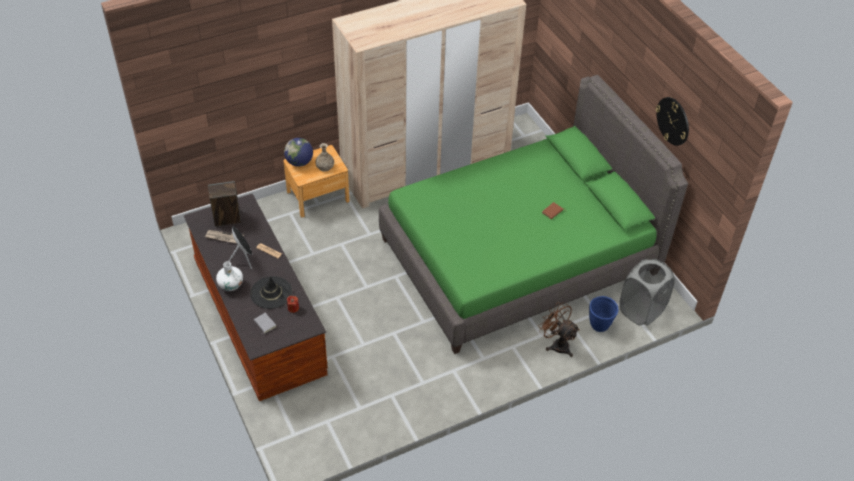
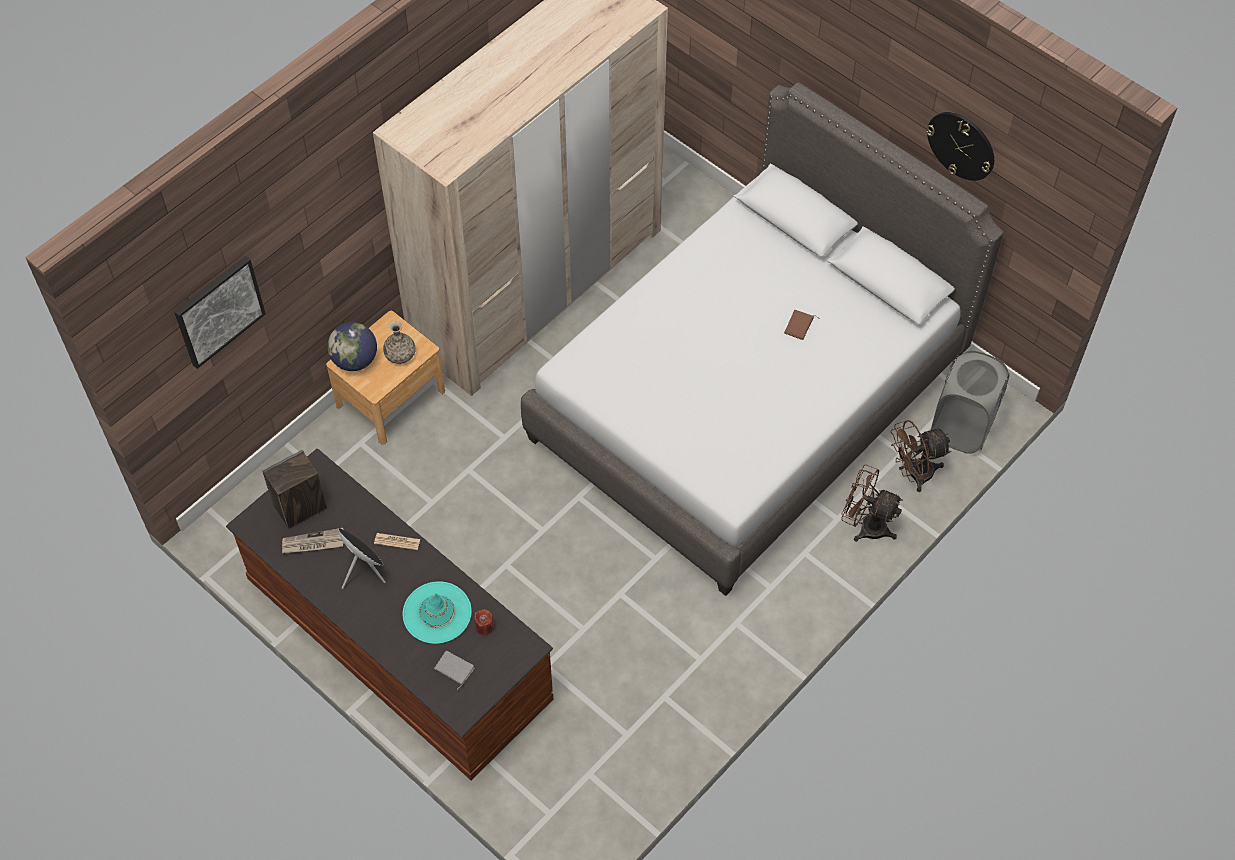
camera: 20 degrees left, 10 degrees up
white vase [216,261,243,291] -> none
black hat [250,276,292,309] -> turquoise hat [402,581,472,644]
green bed [379,75,688,354] -> grey bed [521,82,1004,596]
blue planter [589,296,618,332] -> brown fan [890,420,951,492]
none -> picture [174,256,266,369]

